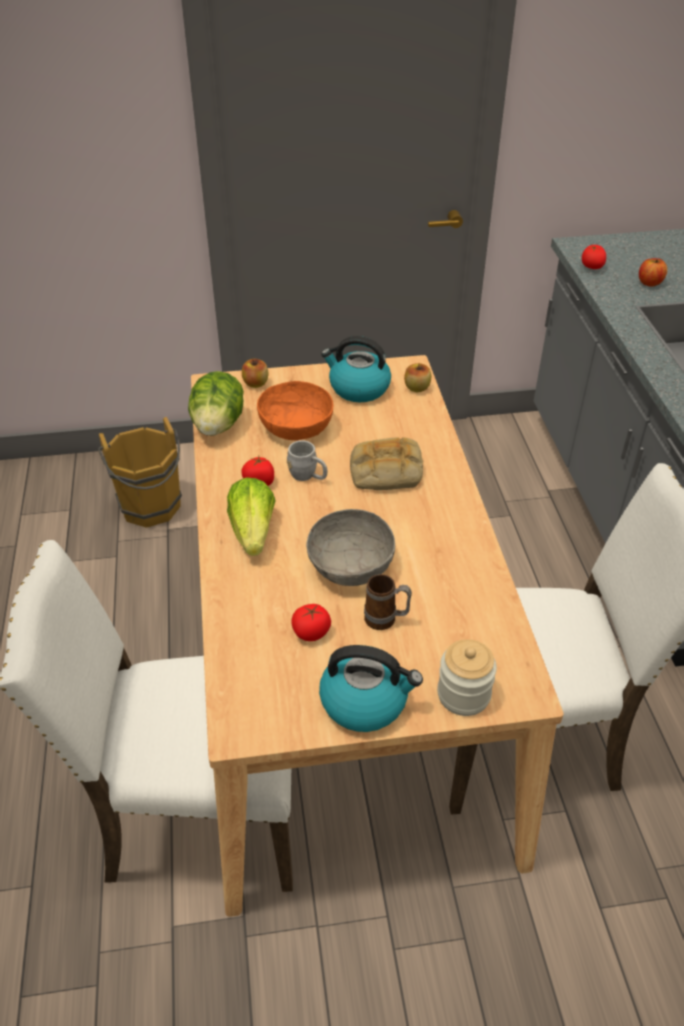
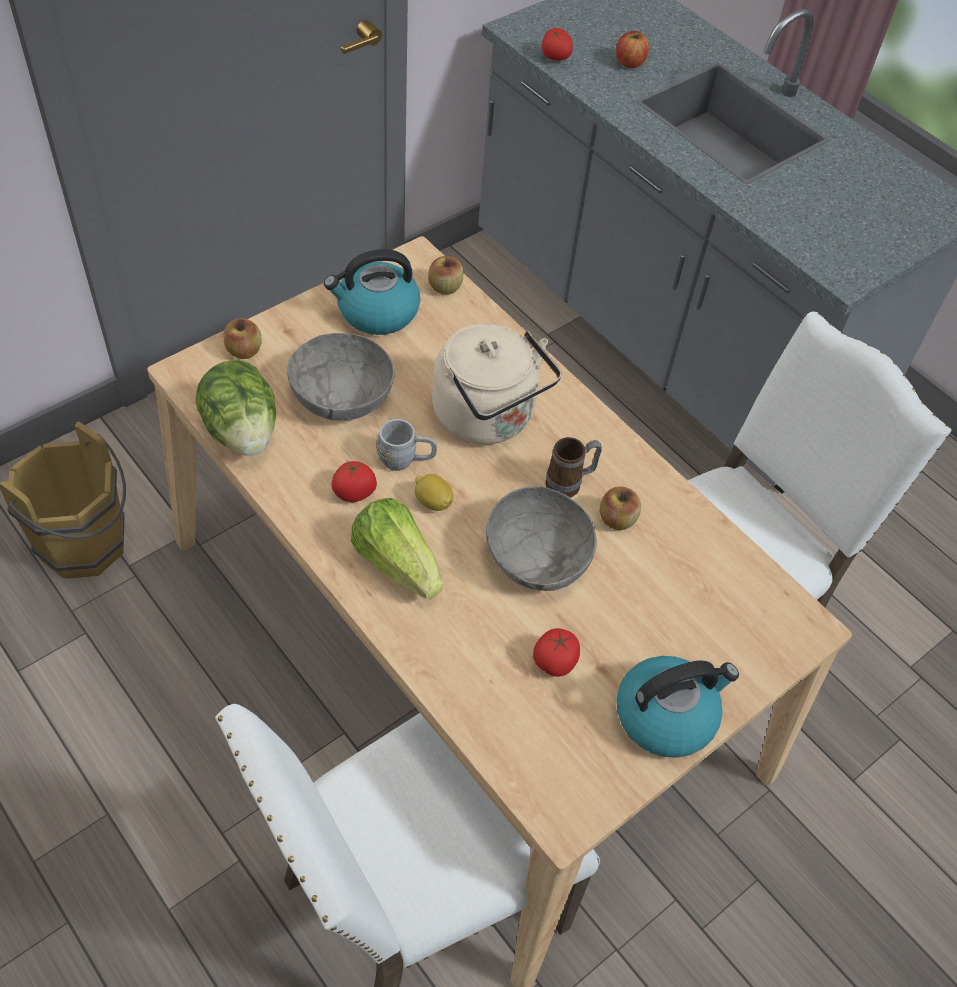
camera: 35 degrees left, 10 degrees up
orange bowl [257,381,334,440] -> grey bowl [287,333,395,421]
bread [350,437,423,490] -> beige kettle [432,323,562,444]
mug [364,574,412,630] -> mug moved to [545,437,602,498]
jar [437,639,497,716] -> none
none -> lemon [415,474,453,511]
none -> apple [600,486,641,530]

